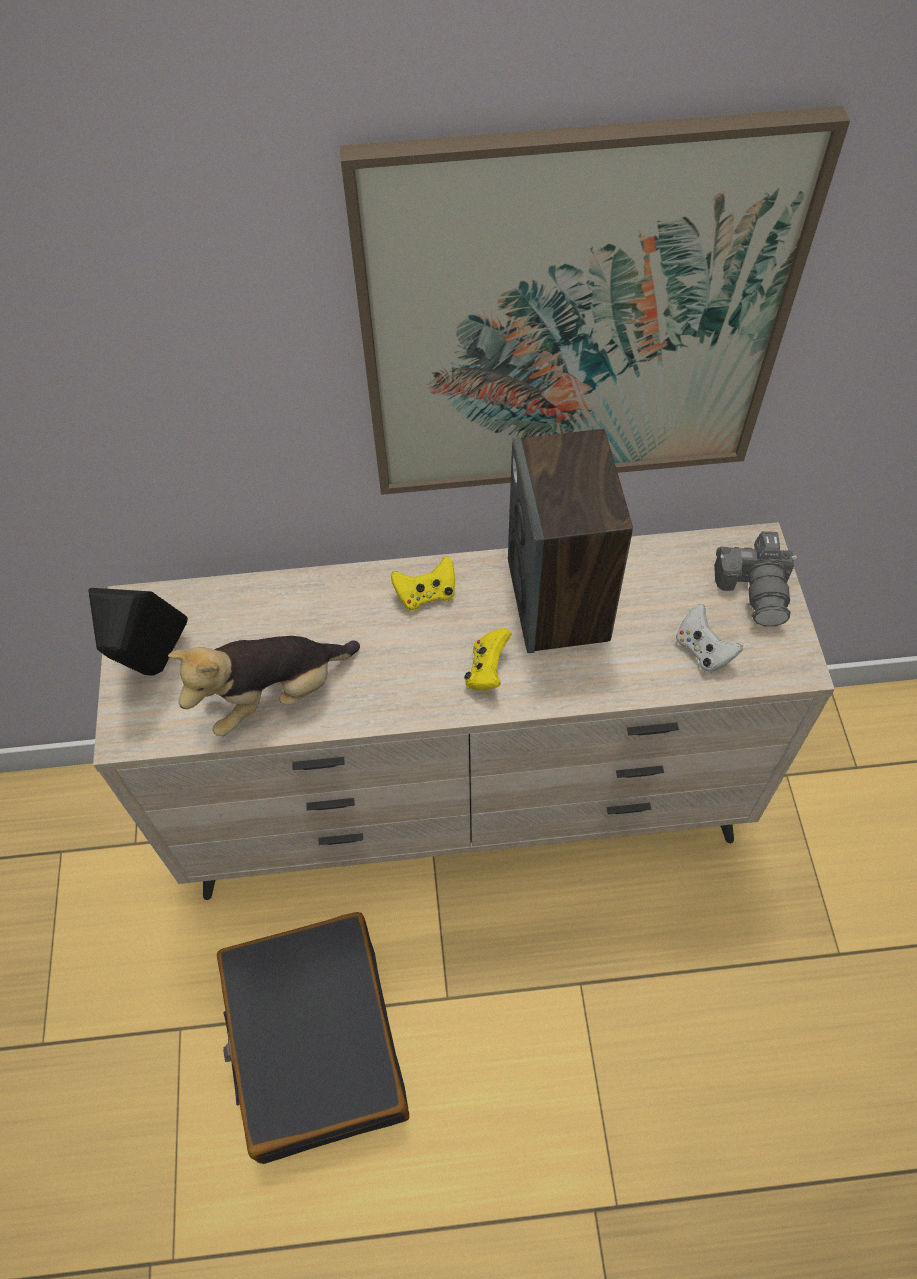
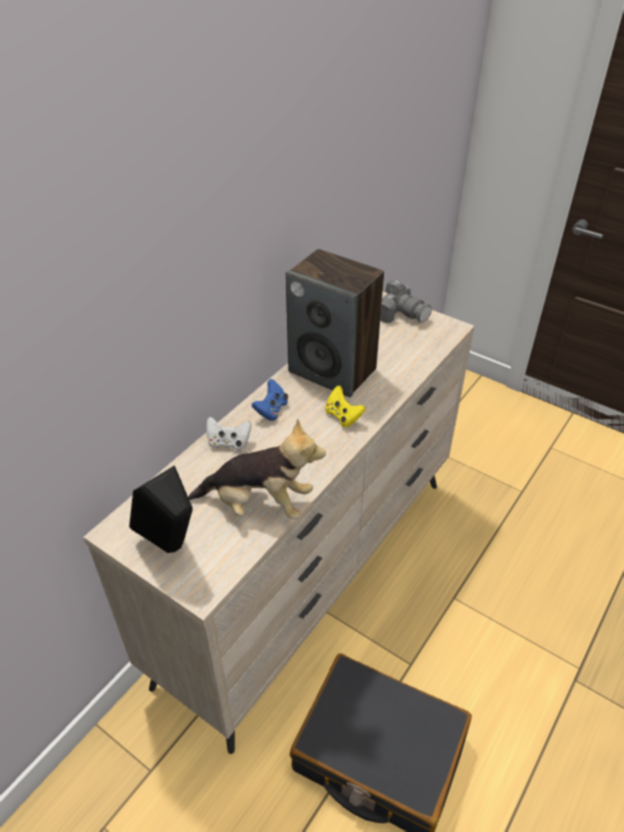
camera: 50 degrees left, 15 degrees down
plush toy [168,636,360,736] -> plush toy turned 90 degrees counterclockwise [188,419,326,519]
picture [340,106,850,495] -> none
yellow game controller [391,556,455,611] -> blue game controller [252,379,288,421]
white game controller [676,604,743,673] -> white game controller moved to [207,417,251,451]

